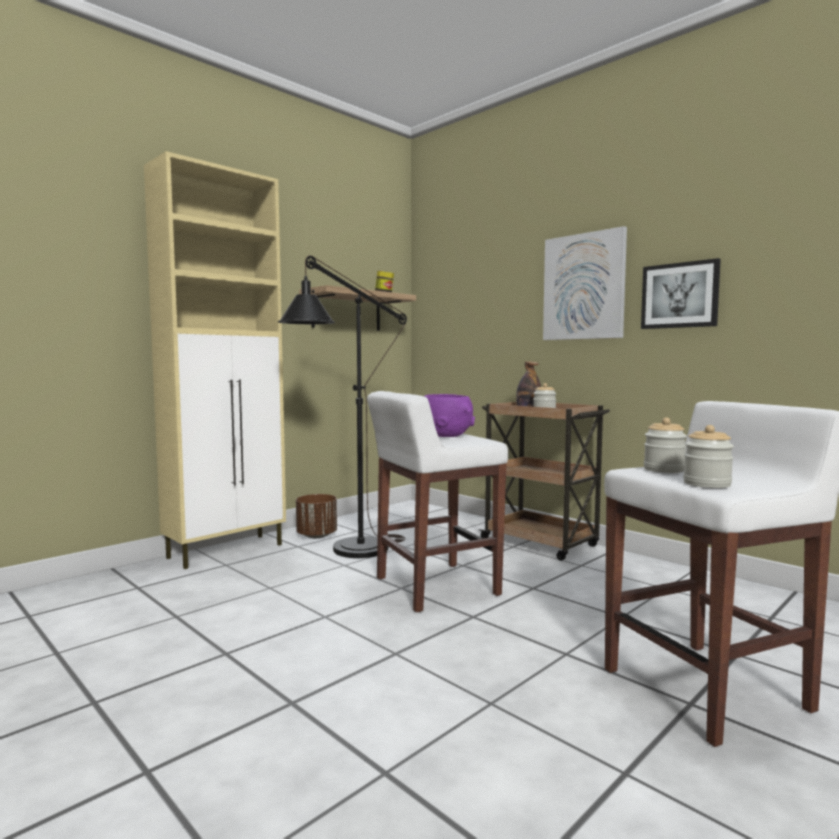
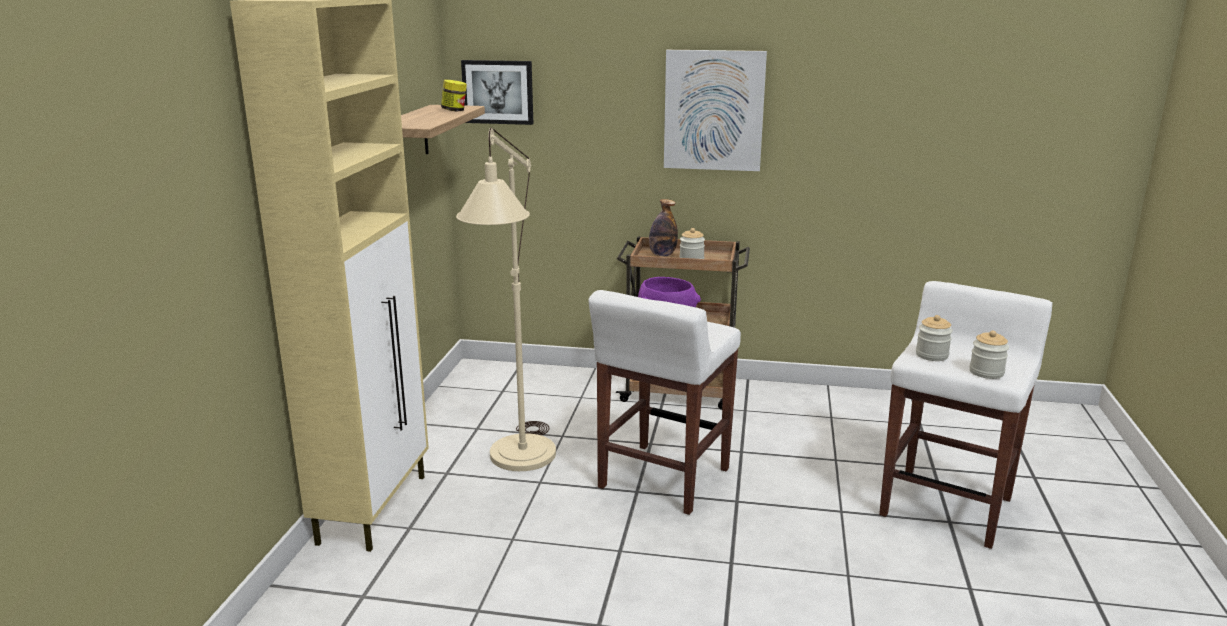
camera: 35 degrees left, 15 degrees up
black floor lamp [278,256,407,558] -> beige floor lamp [456,128,556,471]
brown planter [296,494,337,538] -> none
picture [641,258,721,329] -> picture moved to [461,60,533,125]

